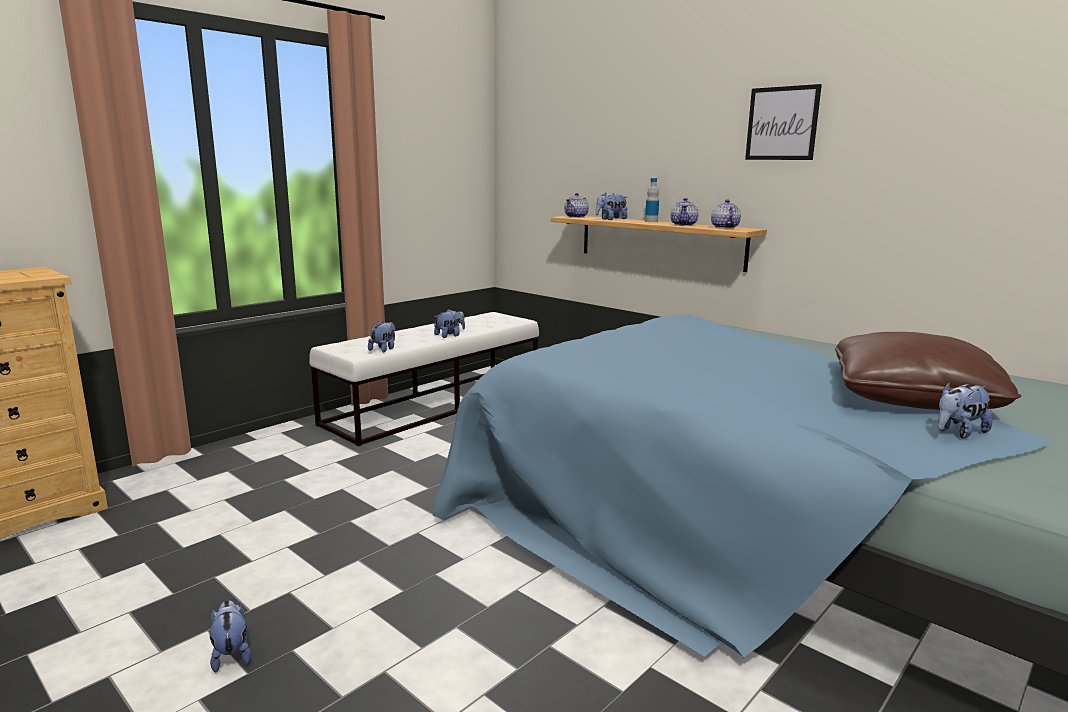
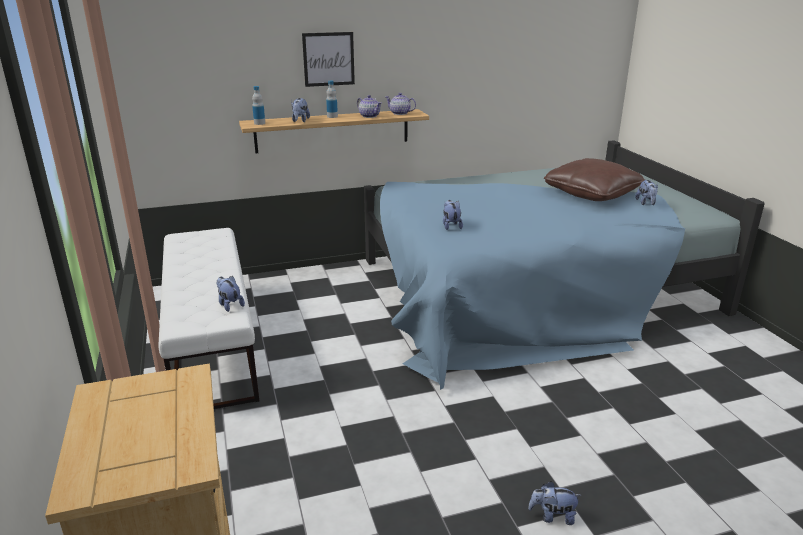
camera: 60 degrees left, 10 degrees up
plush toy [434,309,465,338] -> plush toy moved to [443,200,463,230]
teapot [564,193,589,218] -> bottle [252,86,265,125]
picture [745,84,822,160] -> picture moved to [302,32,355,87]

